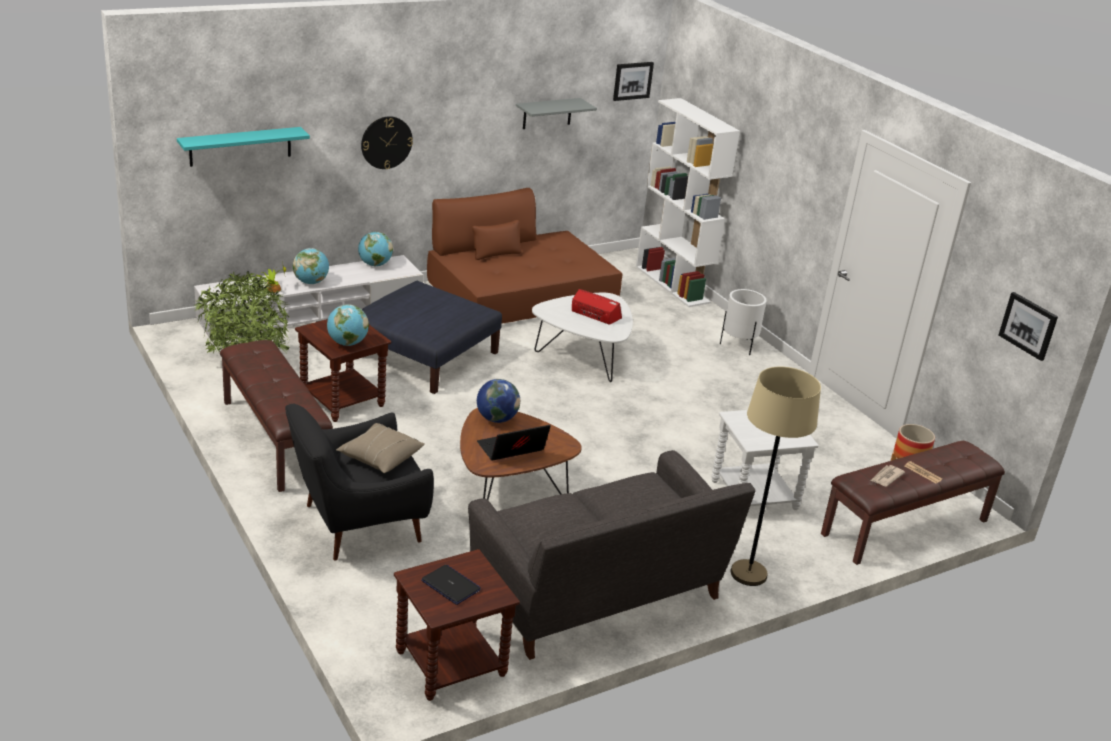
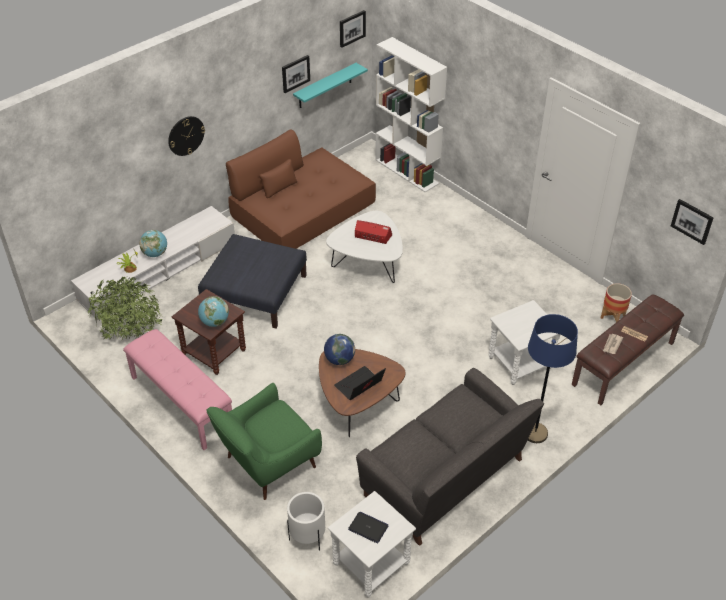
camera: 10 degrees left, 15 degrees up
turquoise shelf [177,127,310,167] -> turquoise shelf moved to [293,63,368,108]
brown bench [220,340,333,492] -> pink bench [123,329,232,450]
black armchair [285,404,434,561] -> green armchair [206,383,322,500]
beige pillow [336,423,425,473] -> none
globe [358,232,393,266] -> none
brown side table [394,549,520,701] -> white side table [328,491,416,597]
grey shelf [516,98,597,129] -> picture [282,55,310,93]
white planter [720,289,767,355] -> white planter moved to [287,492,325,551]
beige floor lamp [730,367,821,586] -> blue floor lamp [528,314,578,443]

